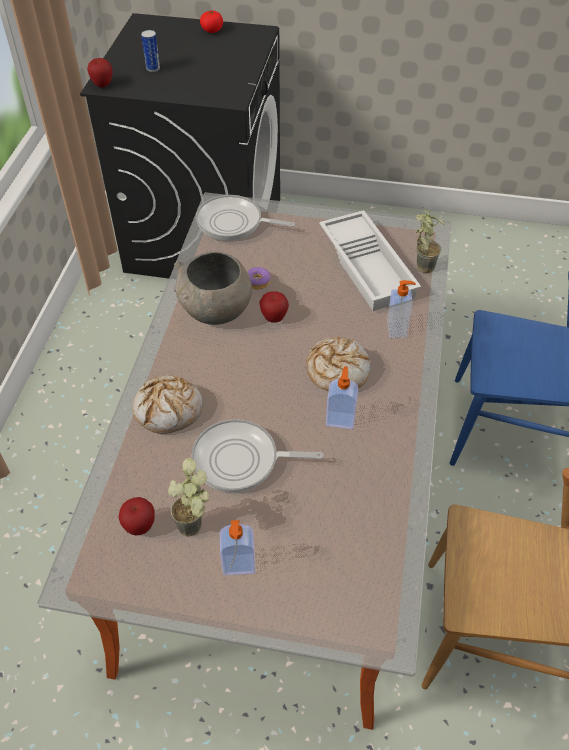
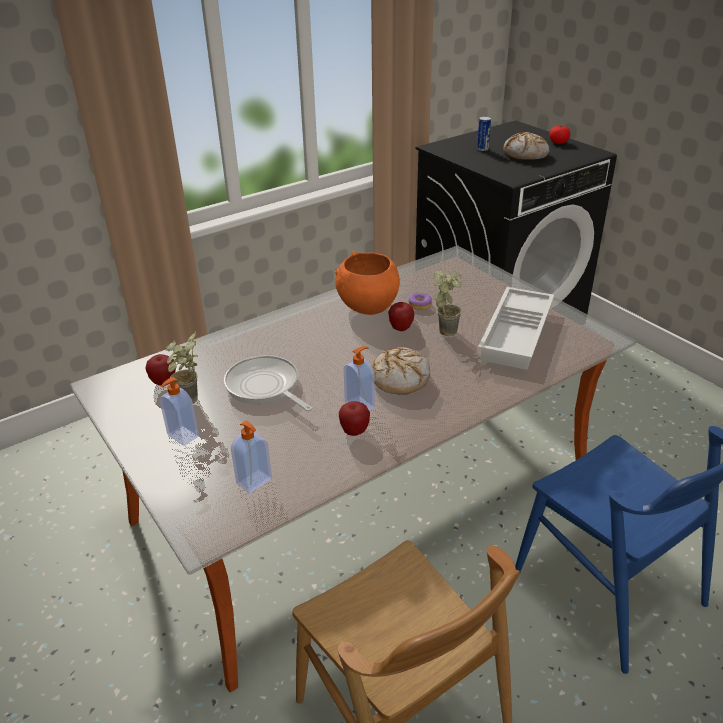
camera: 45 degrees right, 15 degrees down
apple [87,58,112,88] -> apple moved to [339,401,370,436]
bread [132,375,203,434] -> bread moved to [503,132,549,160]
grey bowl [173,252,252,325] -> orange bowl [335,251,400,315]
frying pan [196,195,295,241] -> none
soap dispenser [387,280,416,338] -> soap dispenser moved to [231,420,272,494]
potted plant [415,207,445,273] -> potted plant moved to [433,270,461,336]

